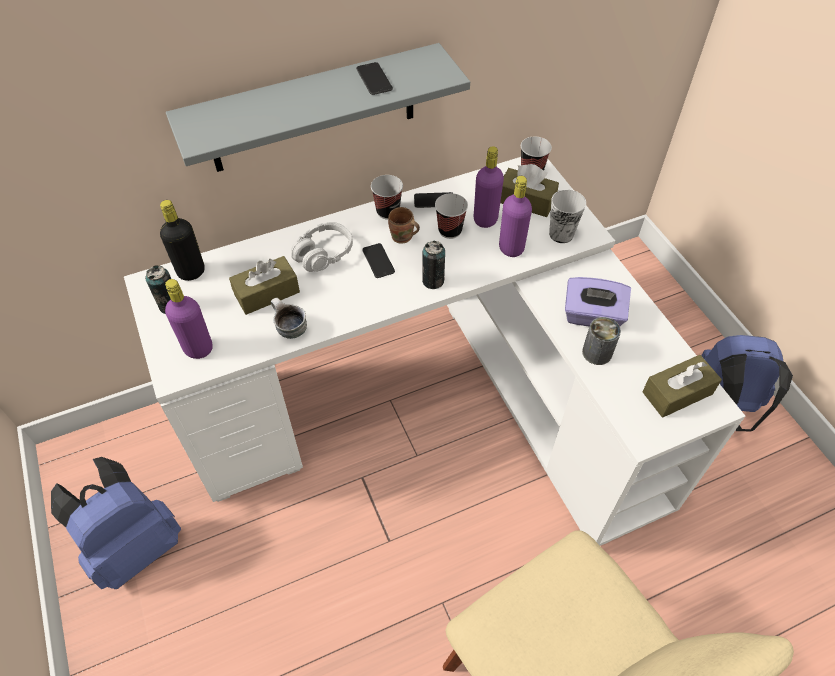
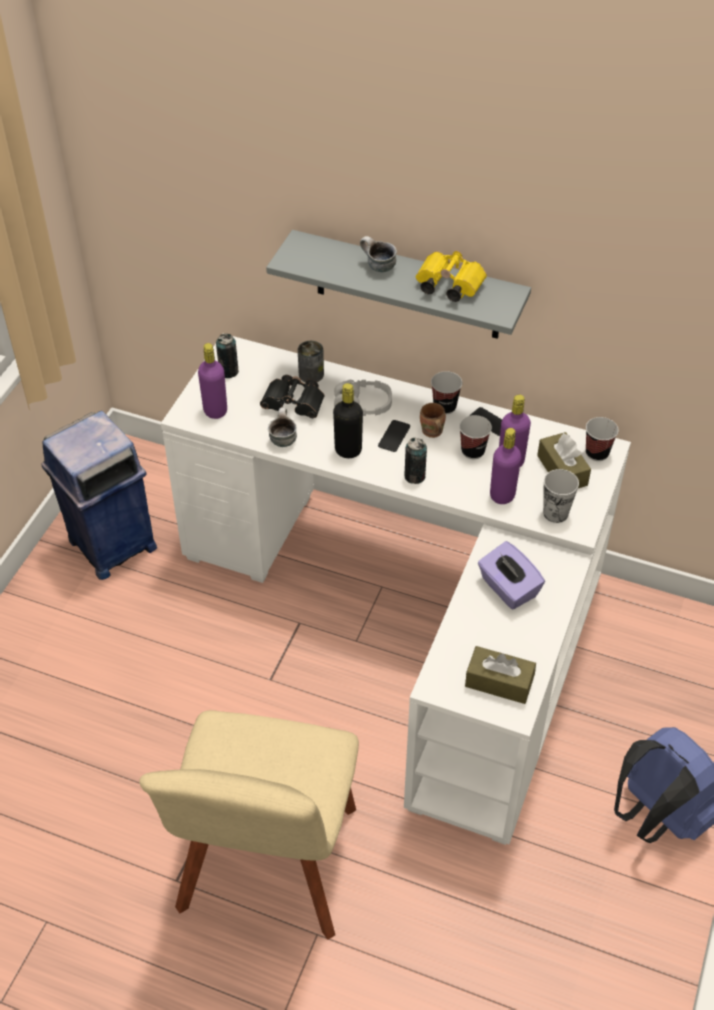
camera: 45 degrees right, 5 degrees down
blue backpack [51,457,181,589] -> blue trash can [42,411,157,580]
black bottle [160,200,205,281] -> black bottle moved to [333,383,363,458]
brown tissue box [229,256,300,315] -> black binoculars [260,375,324,418]
phone [356,62,393,95] -> yellow binoculars [416,251,487,302]
can [582,317,621,365] -> can moved to [298,341,324,382]
none -> mug [360,236,397,272]

